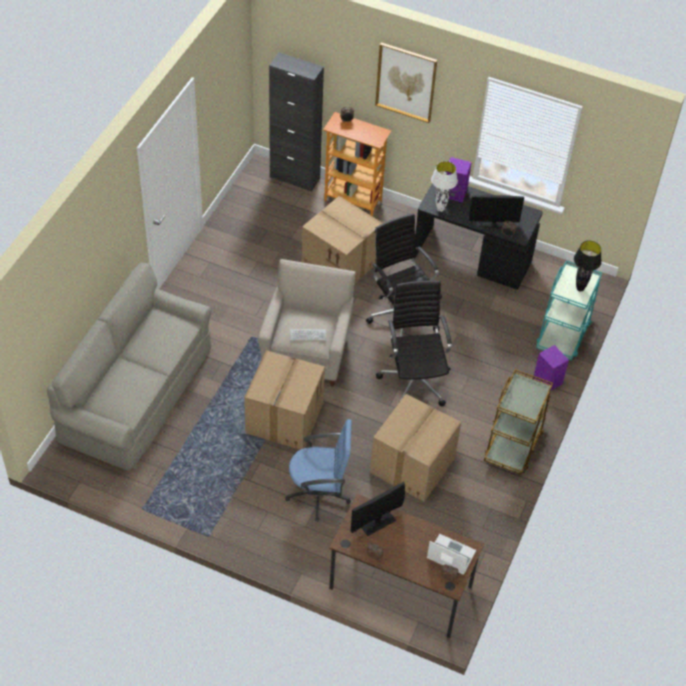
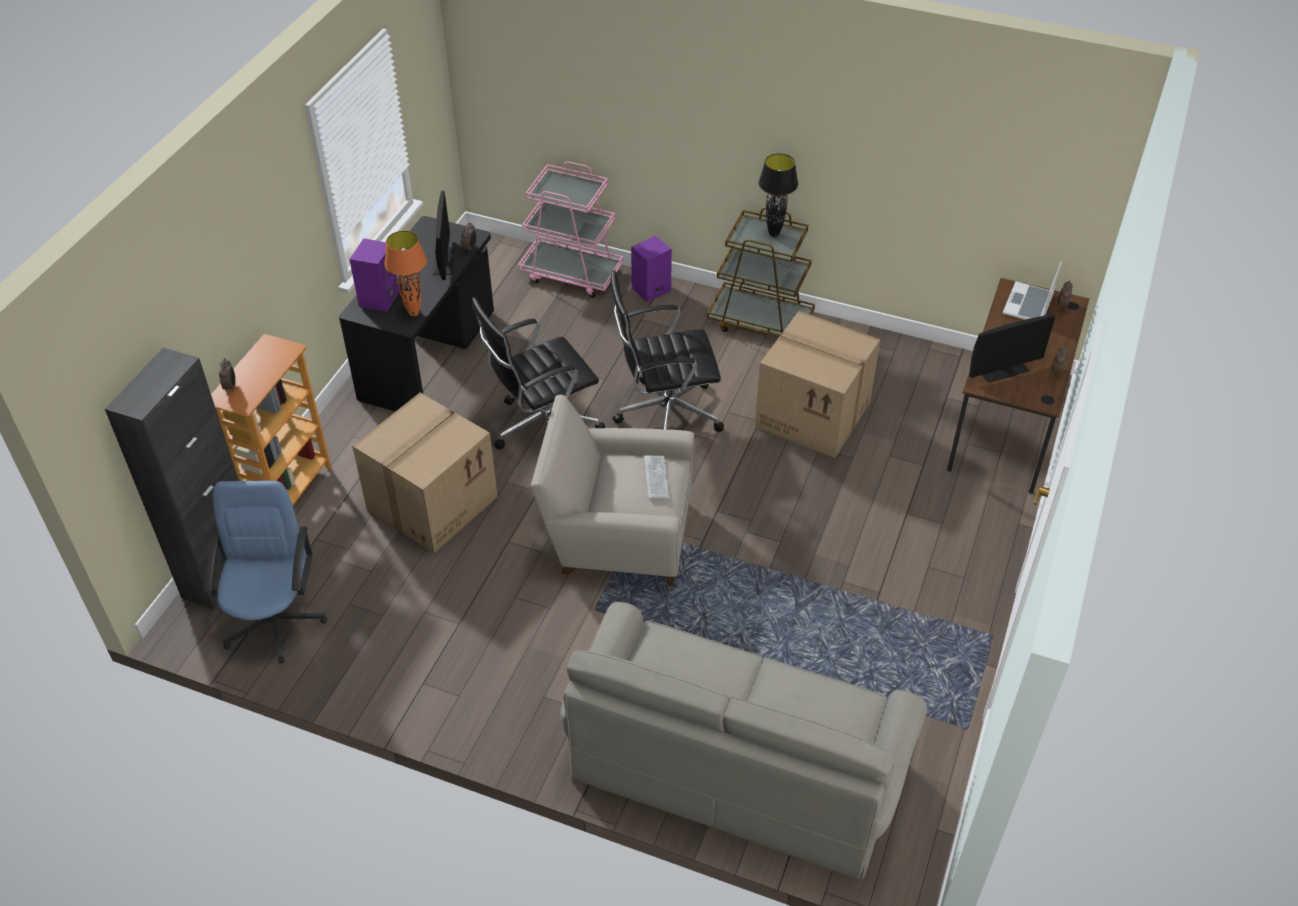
camera: 90 degrees left, 5 degrees down
cardboard box [244,350,325,450] -> none
blue office chair [285,419,352,522] -> blue office chair moved to [203,481,327,664]
monitor [351,482,405,536] -> monitor turned 75 degrees counterclockwise [969,314,1055,383]
picture [375,42,437,123] -> none
white table lamp [431,161,458,212] -> orange table lamp [384,231,427,316]
turquoise cart [536,261,602,361] -> pink cart [518,161,624,298]
black table lamp [574,241,602,292] -> black table lamp moved to [758,154,798,237]

